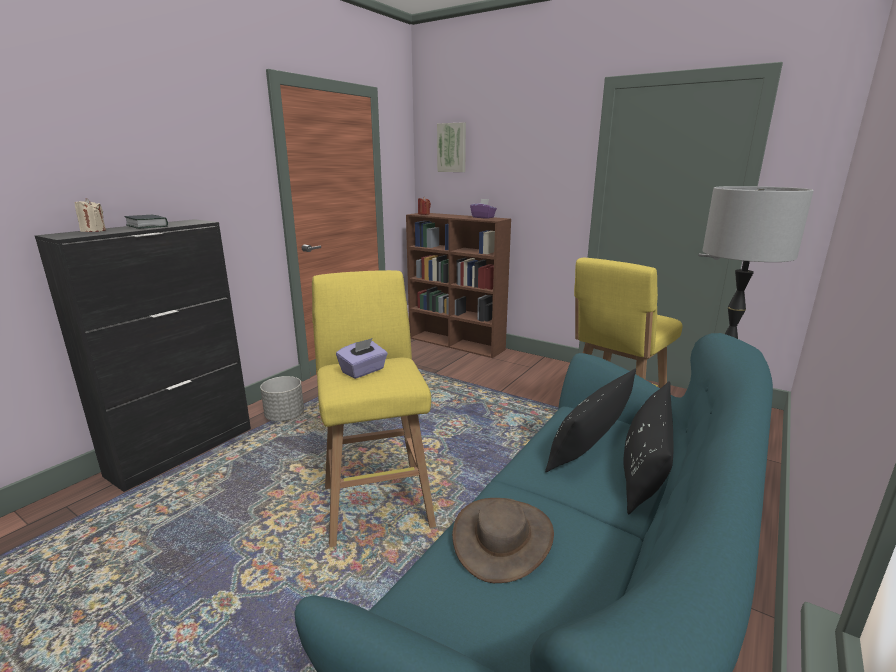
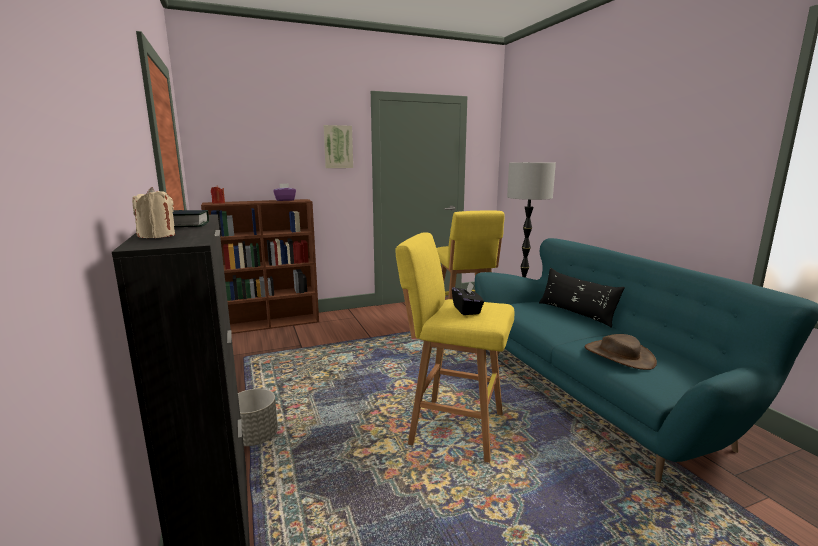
camera: 55 degrees left, 5 degrees down
purple tissue box [336,338,388,379] -> black tissue box [452,282,484,315]
picture [437,122,466,172] -> picture moved to [323,125,353,168]
black pillow [545,368,636,472] -> none

